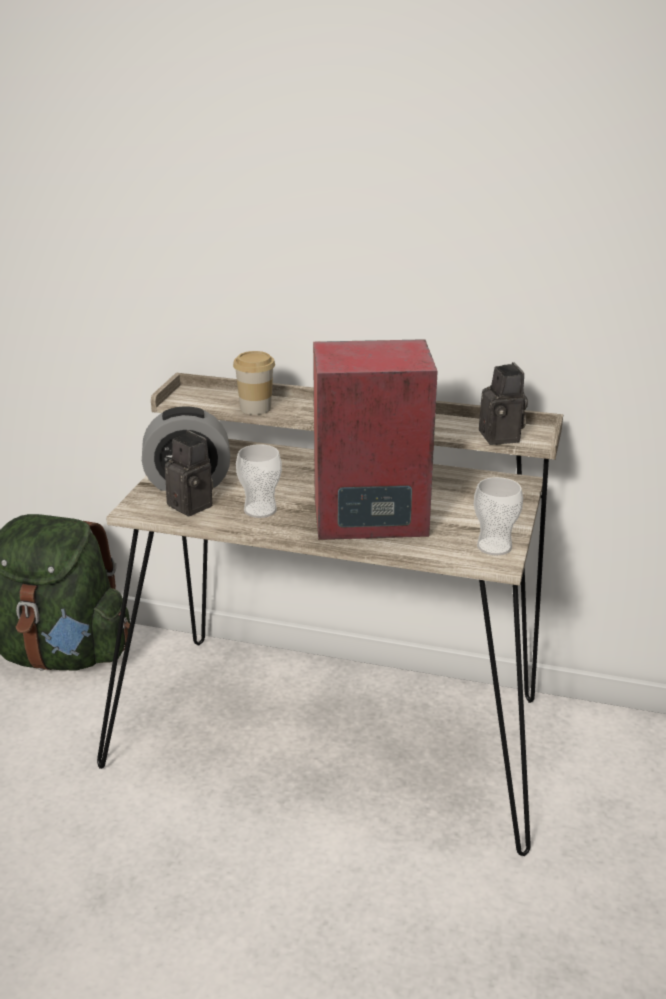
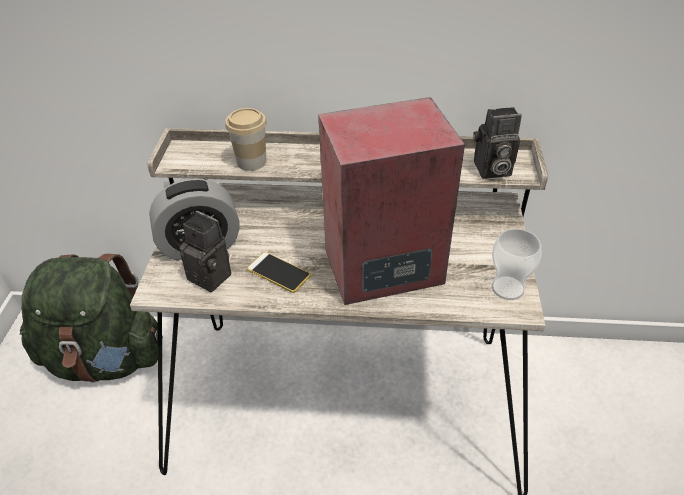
camera: 10 degrees left, 15 degrees up
cup [236,444,282,518] -> phone [247,252,311,293]
camera [479,362,528,445] -> camera turned 105 degrees clockwise [473,107,522,179]

